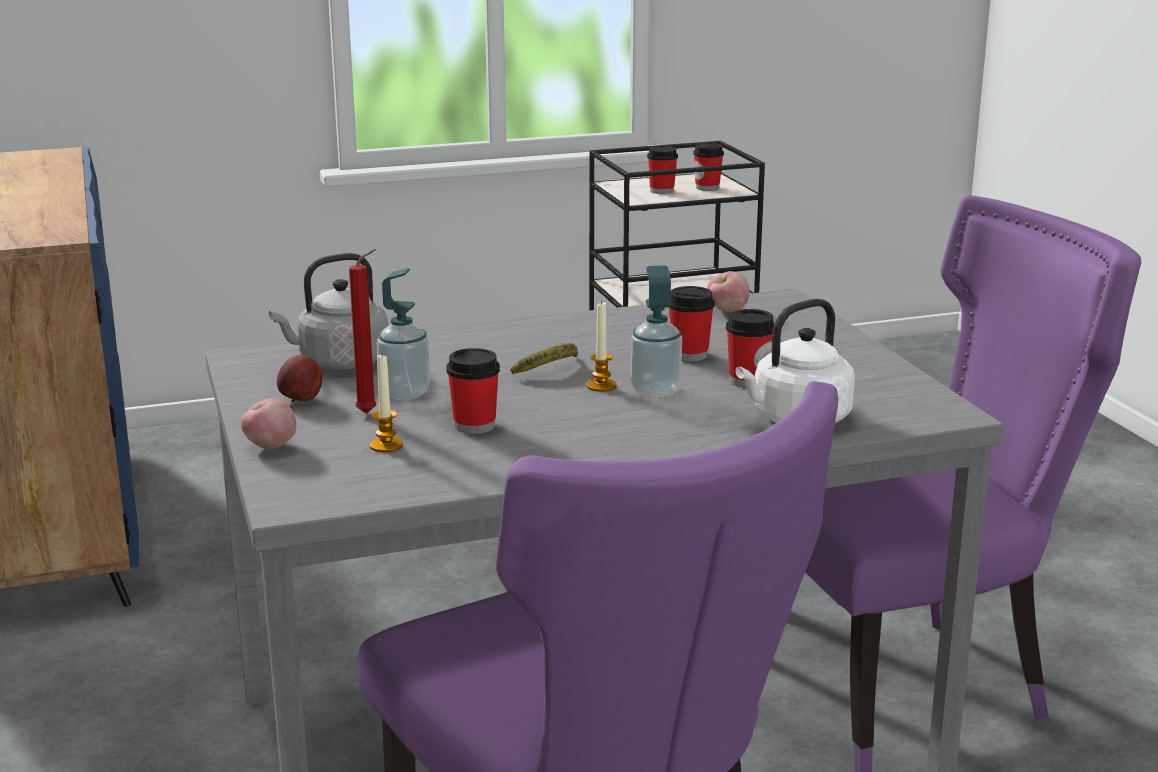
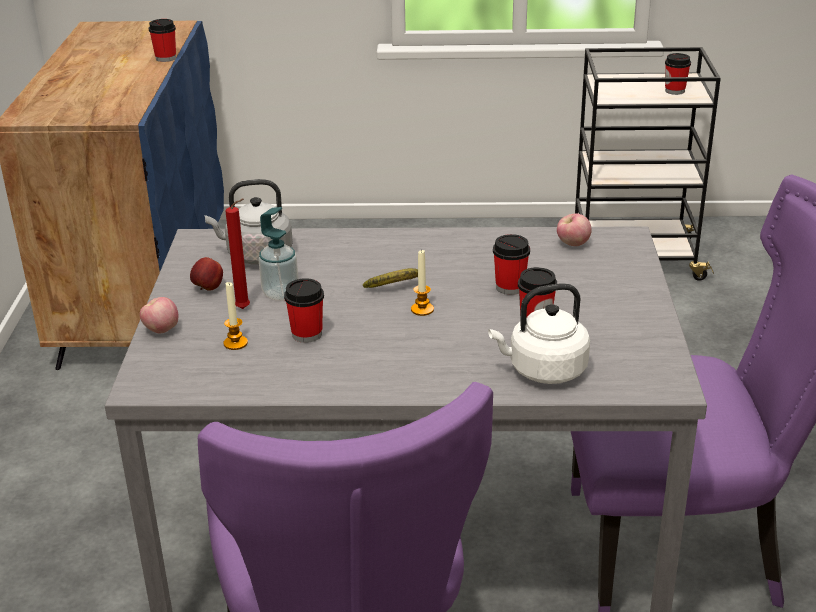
camera: 20 degrees right, 10 degrees up
soap dispenser [631,266,682,398] -> none
cup [647,146,678,194] -> cup moved to [148,19,176,62]

